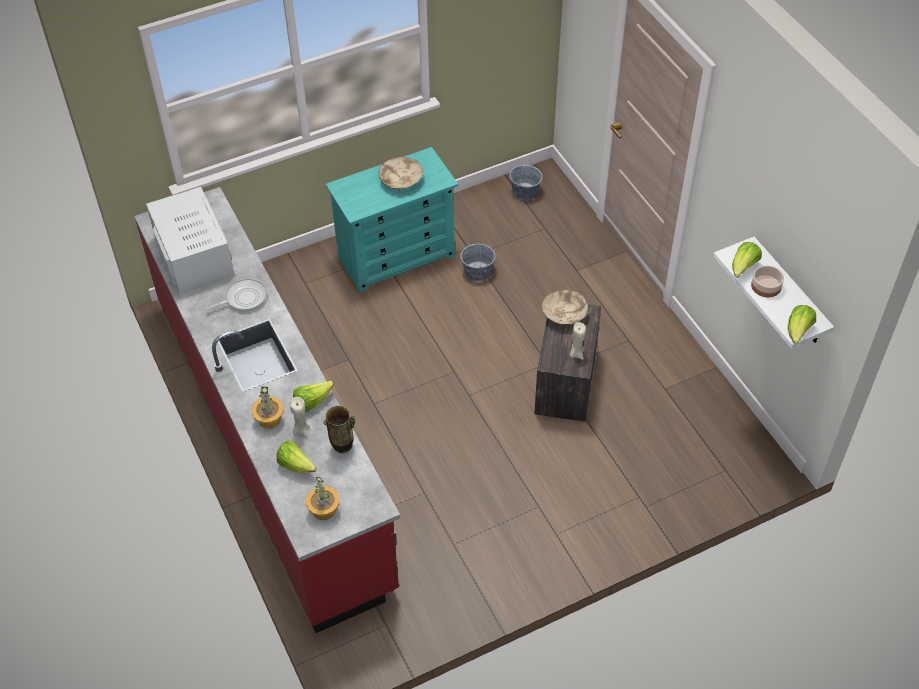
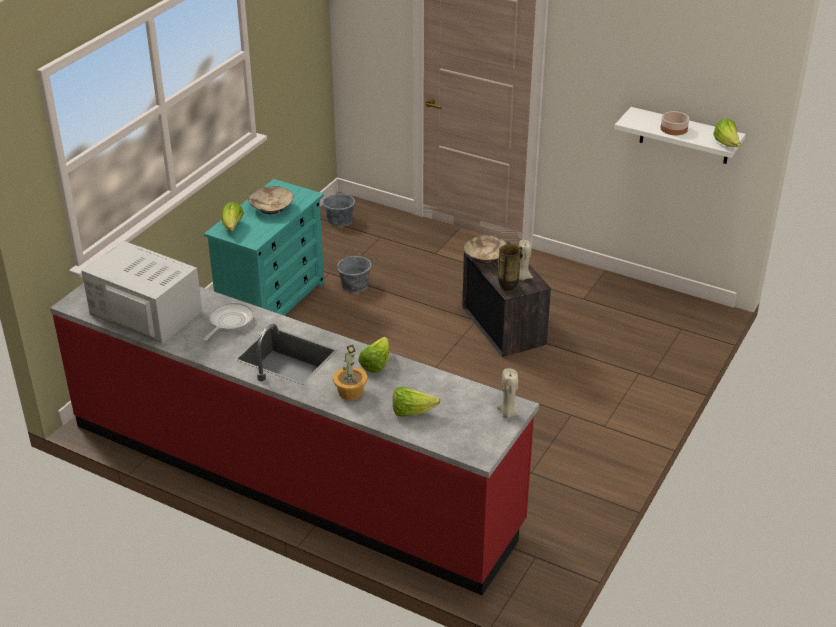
camera: 35 degrees left, 15 degrees down
beige candle [290,397,310,437] -> beige candle moved to [497,368,521,419]
potted plant [306,477,339,520] -> none
vase [323,406,355,453] -> vase moved to [498,244,523,292]
lettuce [732,242,762,278] -> lettuce moved to [222,202,244,231]

